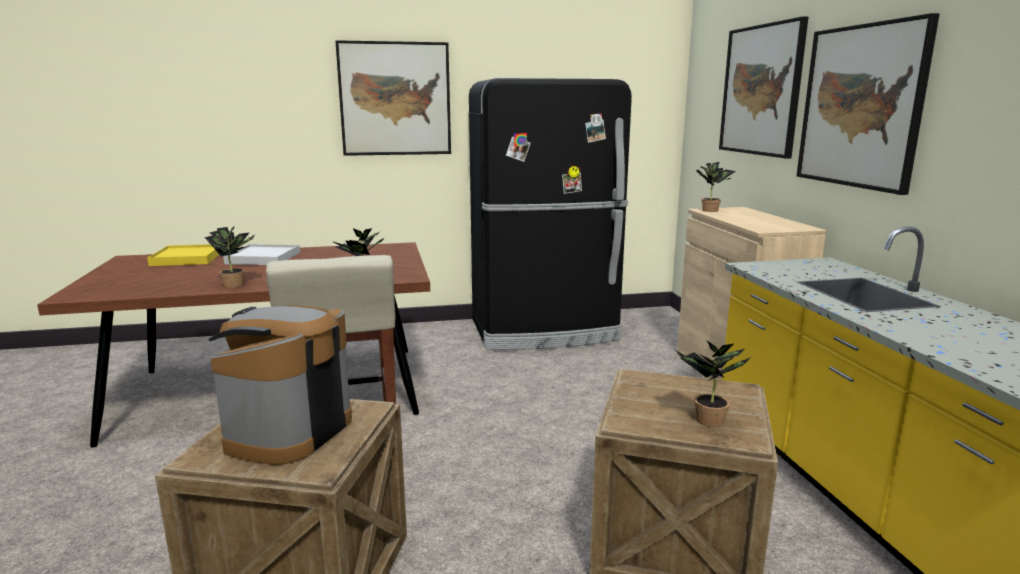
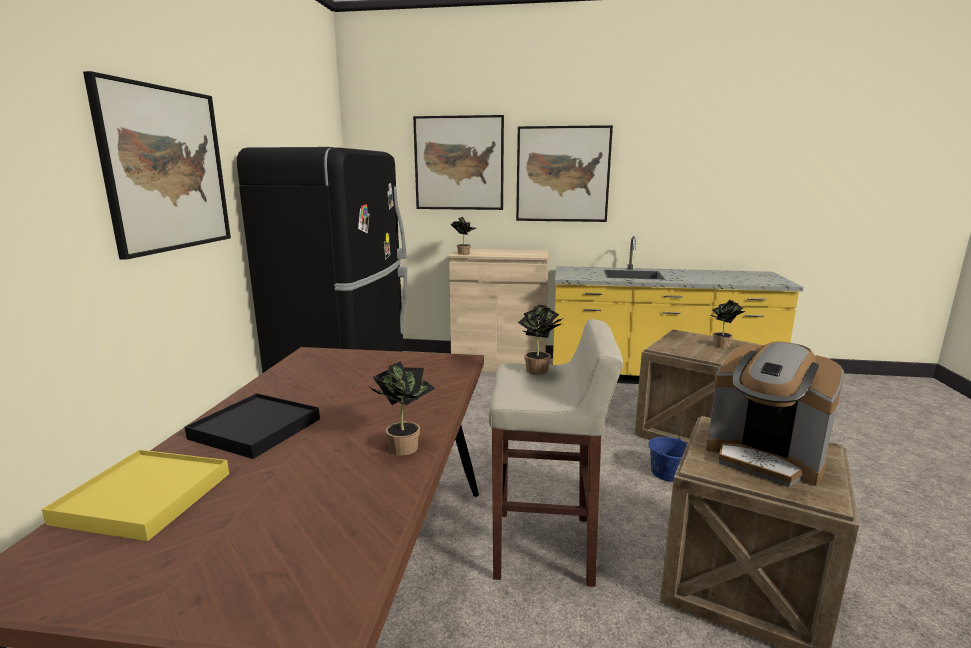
camera: 70 degrees left, 0 degrees up
white tray [223,244,300,265] -> black tray [185,393,320,459]
none -> blue bucket [648,426,687,482]

